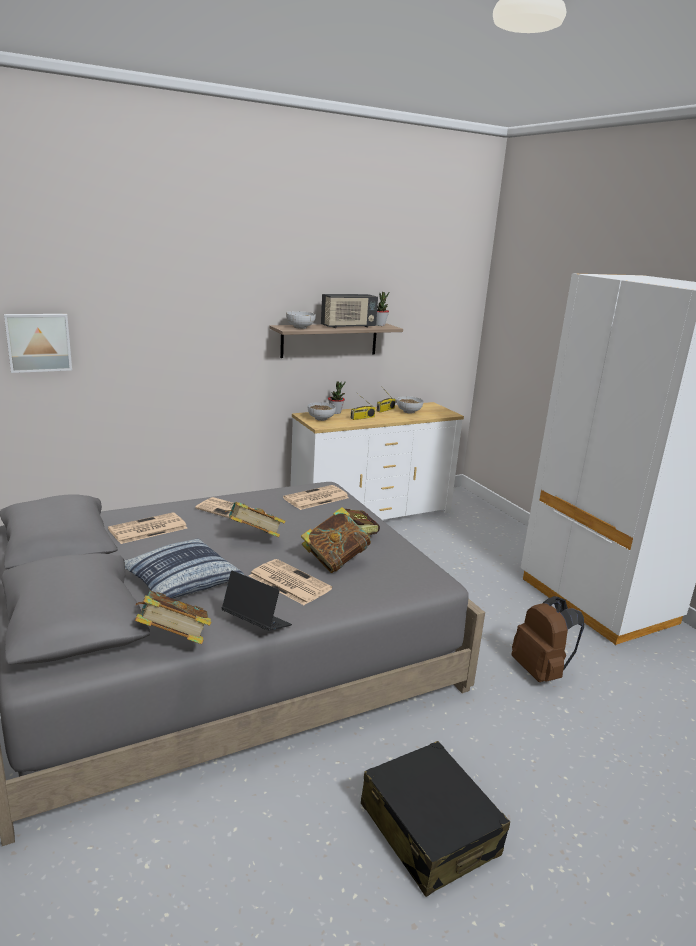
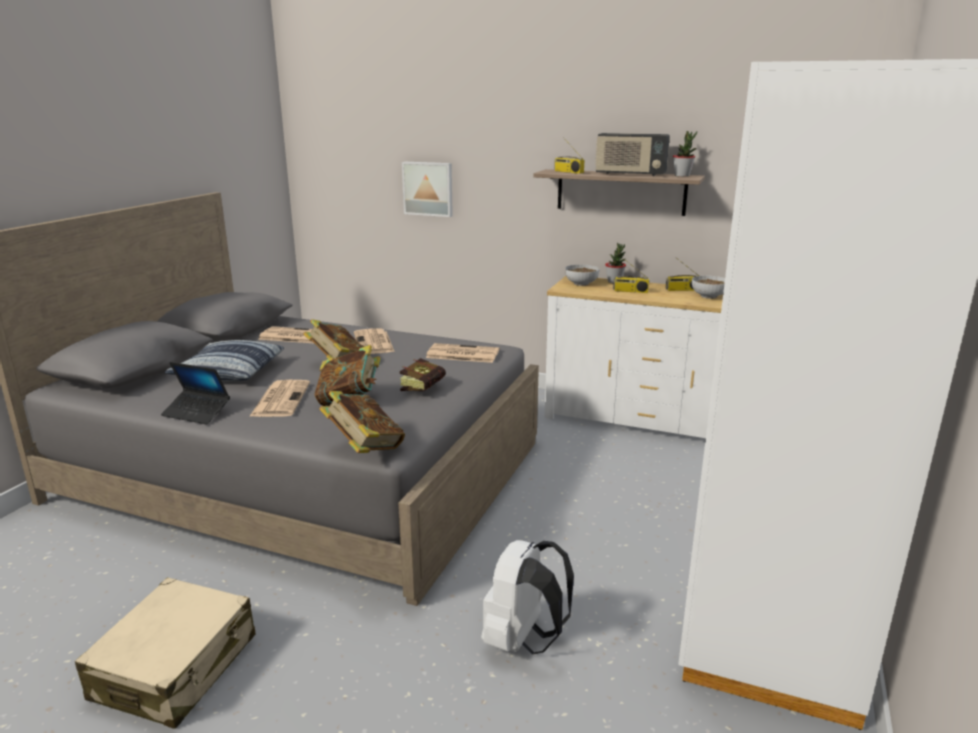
camera: 50 degrees right, 0 degrees up
picture [4,314,72,373] -> picture moved to [402,162,453,217]
book [135,591,211,644] -> book moved to [320,391,405,453]
laptop [222,570,292,631] -> laptop turned 120 degrees clockwise [161,362,230,425]
bowl [286,311,316,329] -> radio [554,137,584,174]
black suitcase [361,741,510,897] -> beige suitcase [75,577,255,729]
brown backpack [512,596,584,682] -> white backpack [481,540,574,655]

